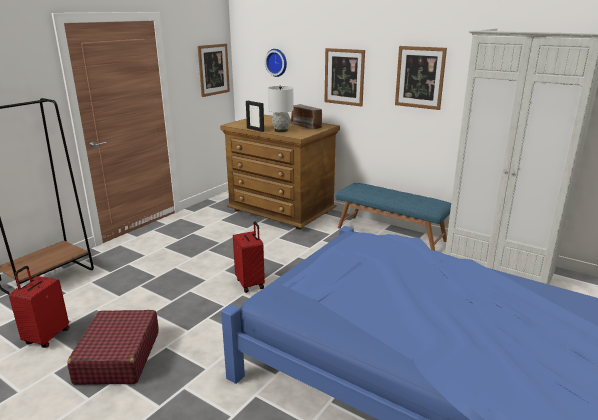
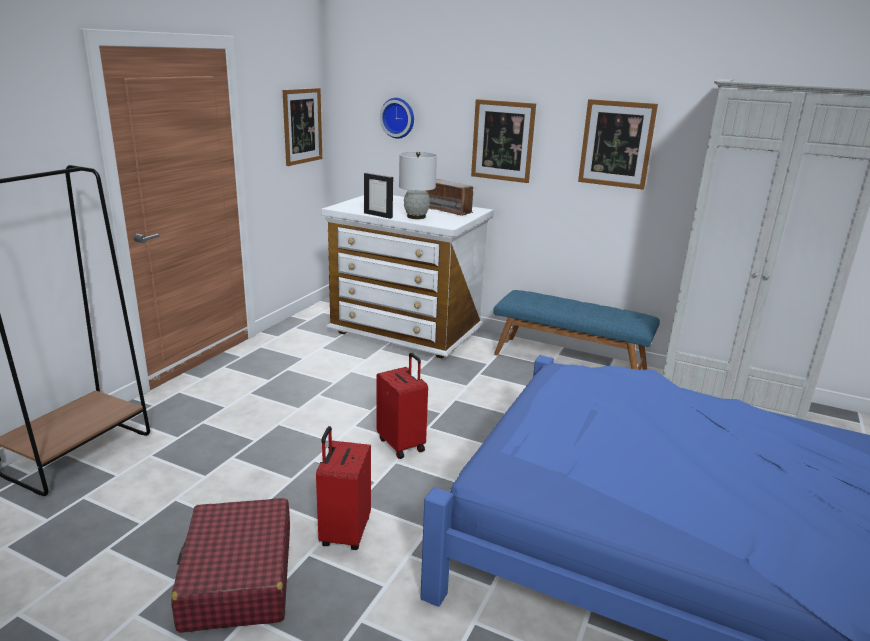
camera: 10 degrees left, 0 degrees up
red suitcase [9,266,69,348] -> red suitcase moved to [316,426,371,550]
brown dresser [220,115,340,229] -> white dresser [321,195,494,358]

